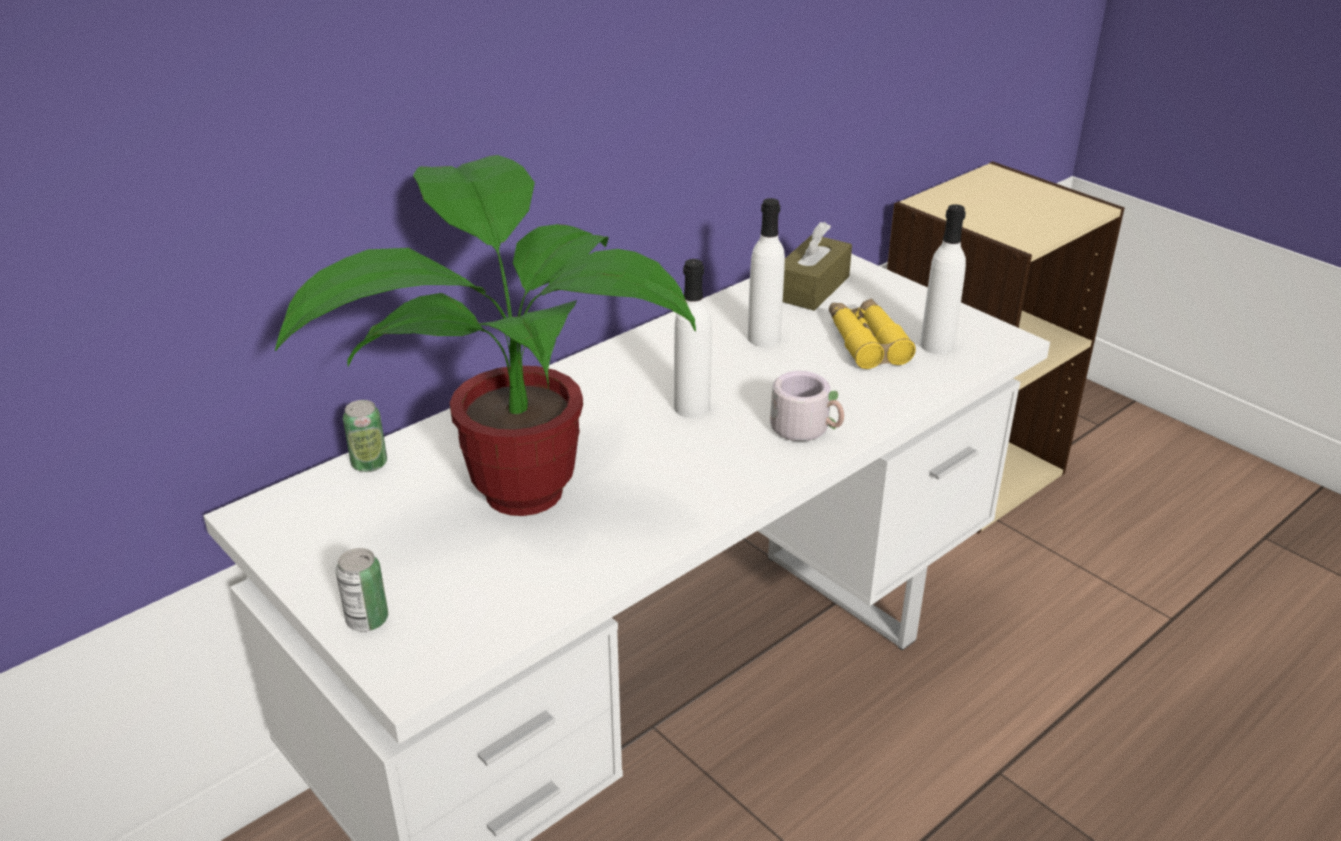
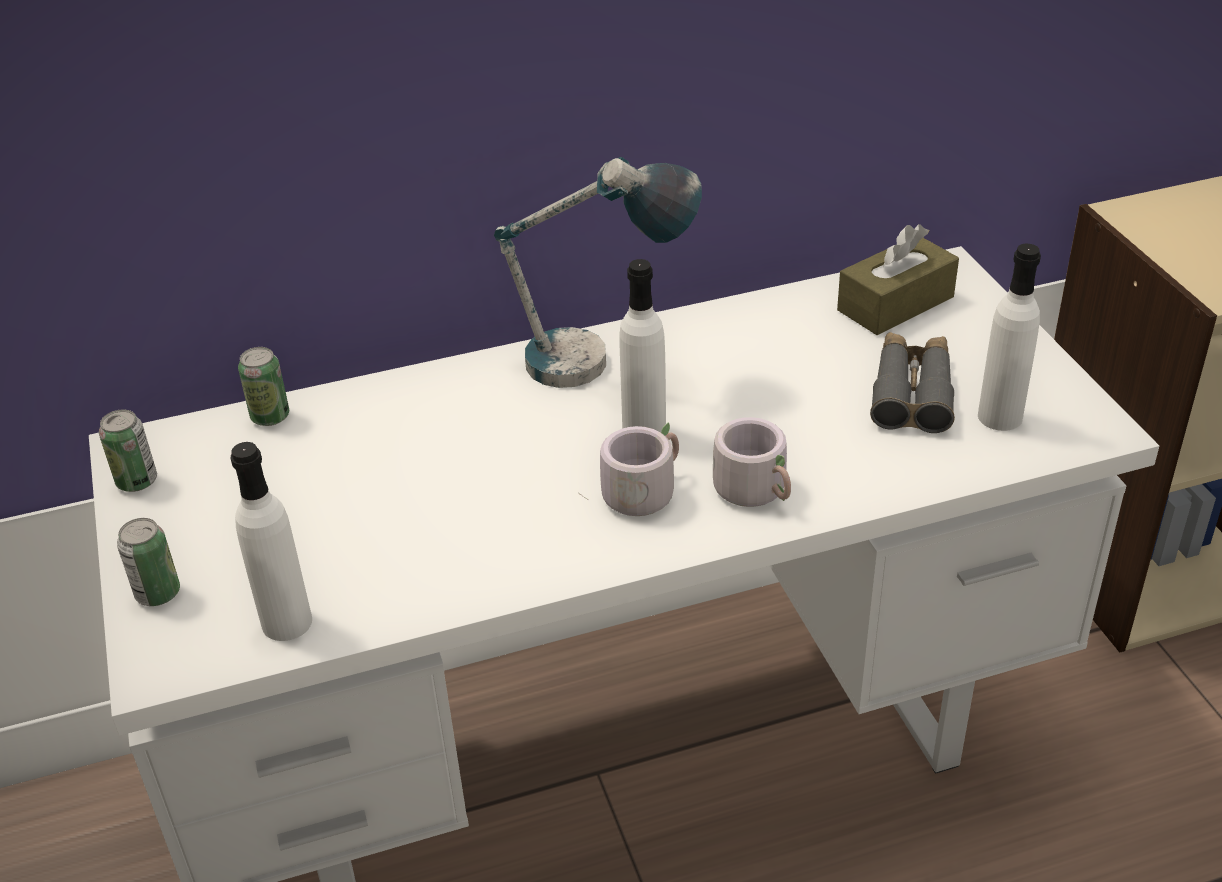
camera: 25 degrees right, 5 degrees up
potted plant [275,155,696,516] -> none
white bottle [748,198,785,347] -> white bottle moved to [230,442,312,641]
yellow binoculars [829,299,916,369] -> grey binoculars [870,332,955,433]
none -> can [99,409,157,492]
none -> table lamp [494,157,702,388]
none -> grey mug [580,422,679,516]

